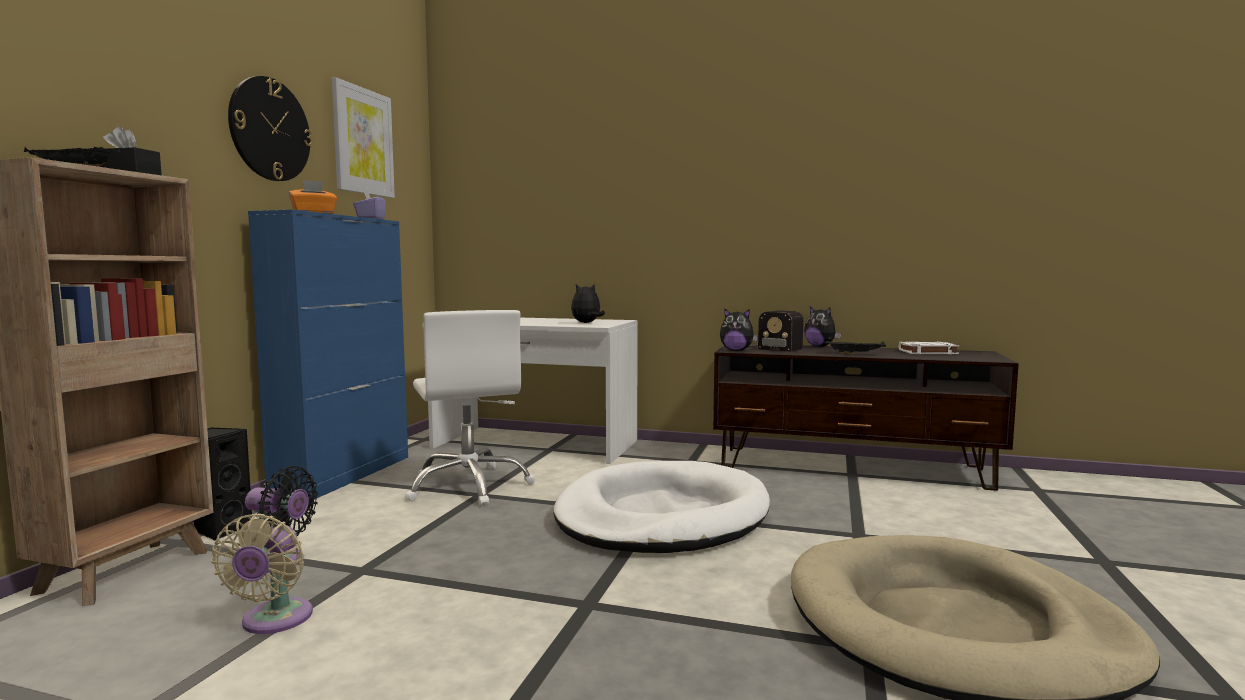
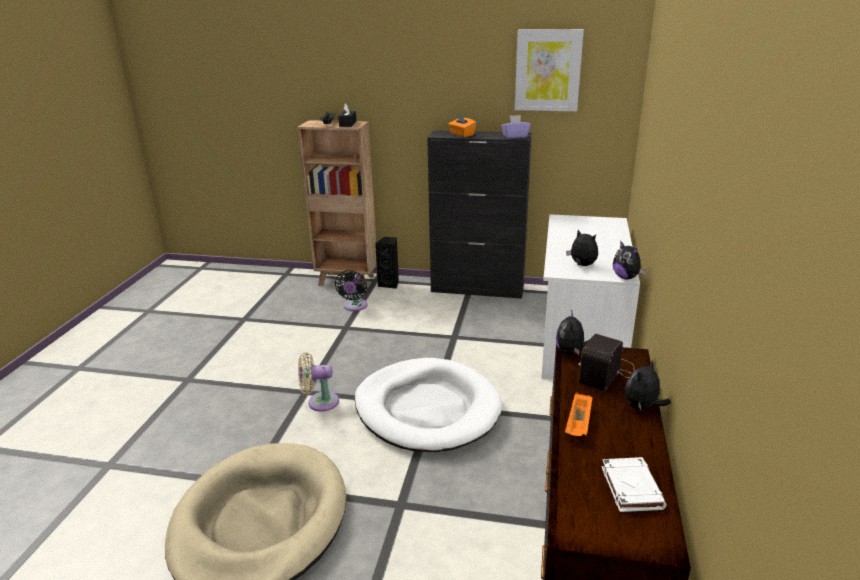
camera: 85 degrees right, 20 degrees up
beige fan [211,514,313,634] -> beige fan moved to [298,352,339,412]
wall clock [228,76,313,181] -> none
blue cabinet [248,210,408,499] -> black cabinet [427,130,532,299]
white office chair [405,310,535,506] -> none
black tray [825,341,886,355] -> orange tray [565,392,593,436]
none -> plush toy [613,241,646,280]

